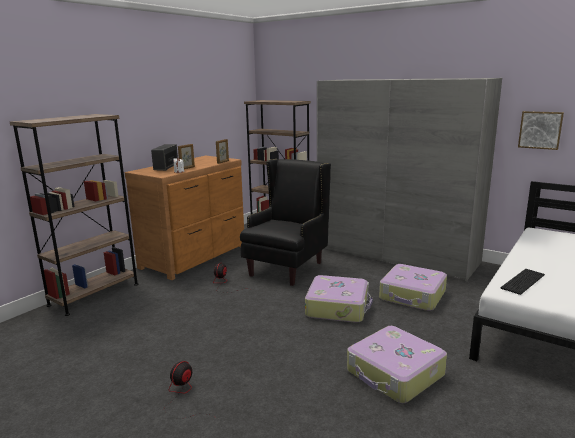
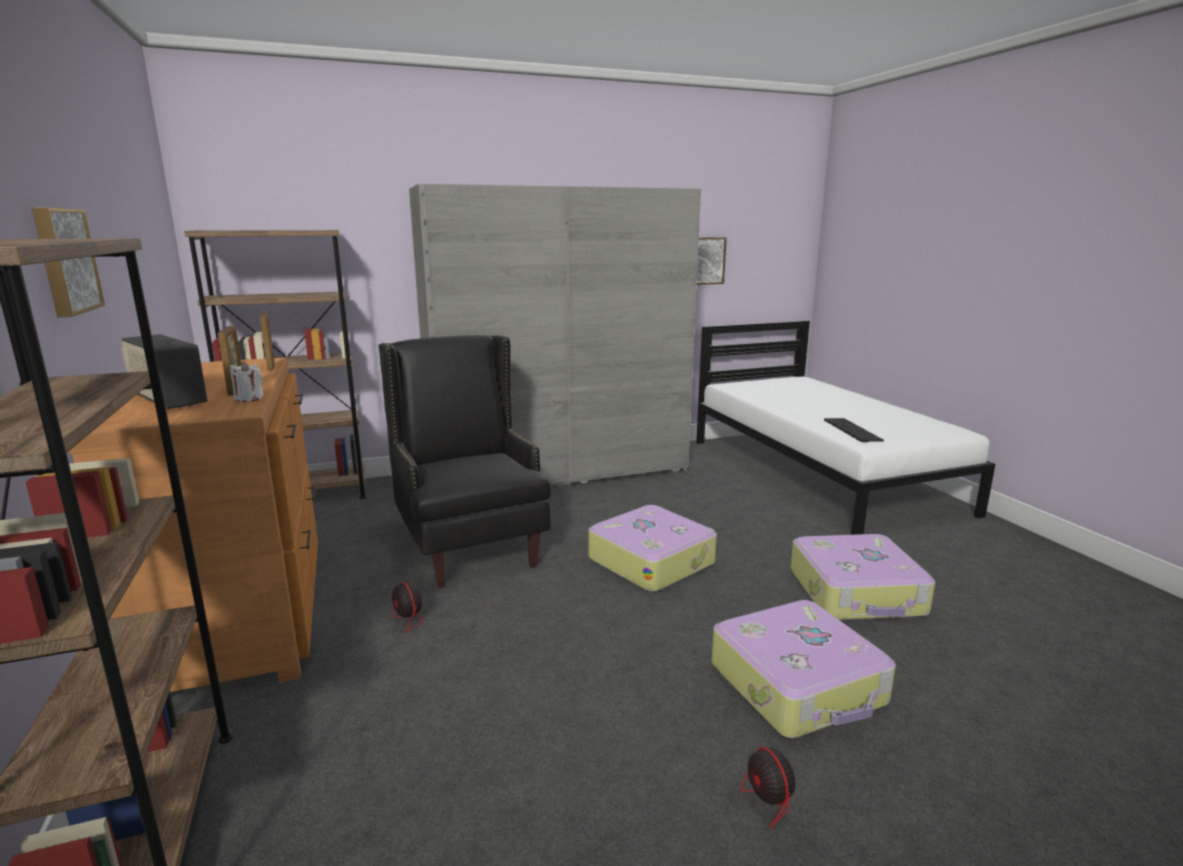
camera: 55 degrees left, 0 degrees up
suitcase [379,264,447,311] -> suitcase moved to [712,600,896,738]
none -> picture [32,207,105,317]

